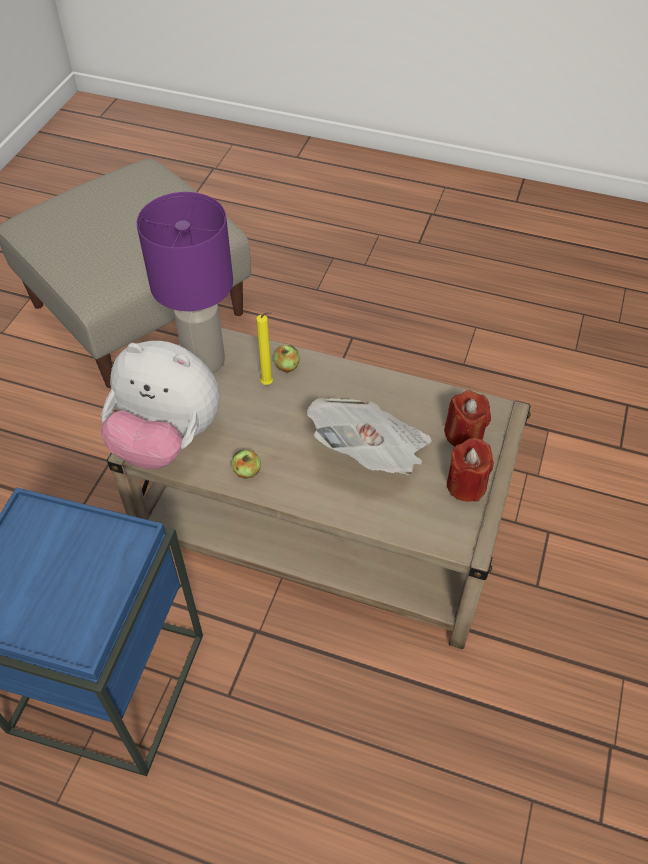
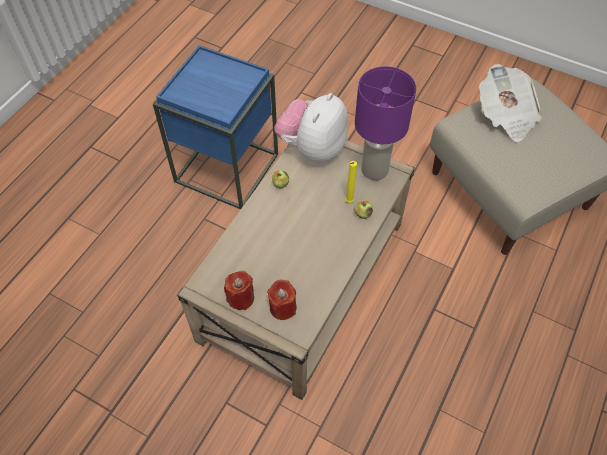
camera: 100 degrees right, 5 degrees up
newspaper [307,398,432,475] -> newspaper moved to [479,64,542,142]

